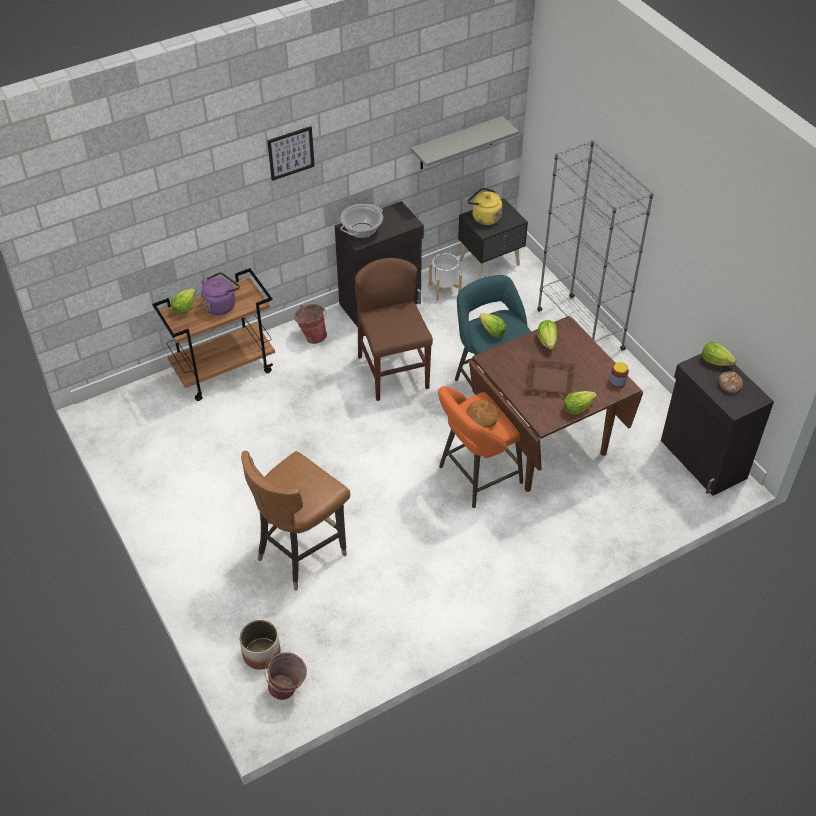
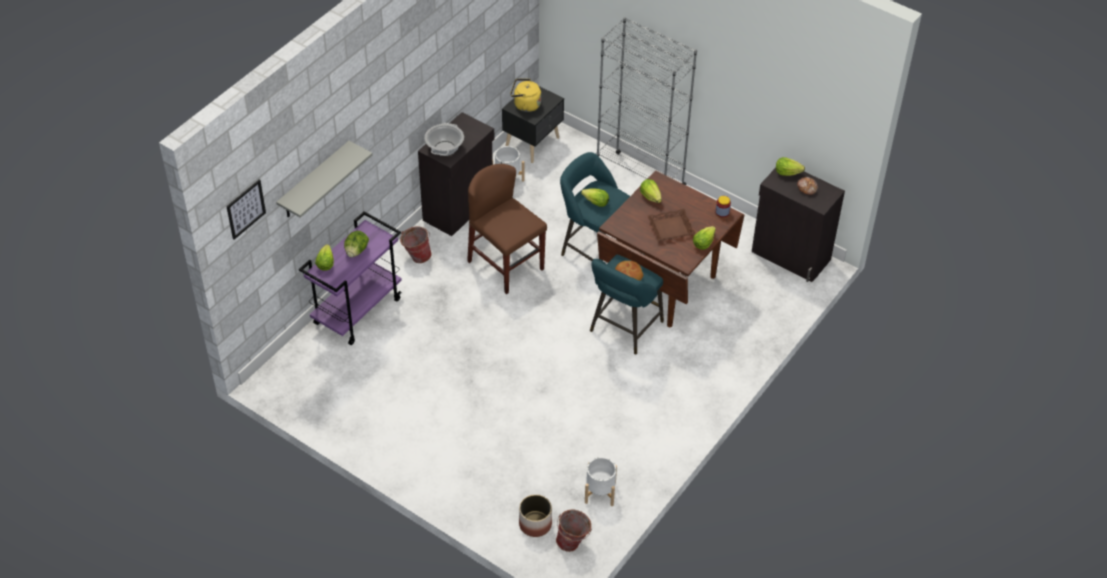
camera: 25 degrees left, 0 degrees up
brown cart [152,268,275,401] -> purple cart [299,212,402,345]
purple kettle [201,272,240,315] -> lettuce [344,231,369,257]
brown chair [241,451,350,591] -> none
picture [267,126,315,181] -> picture moved to [226,179,266,240]
grey shelf [411,116,519,169] -> grey shelf moved to [276,141,373,218]
orange stool [438,386,523,508] -> turquoise stool [590,255,664,355]
none -> white planter [585,457,617,506]

